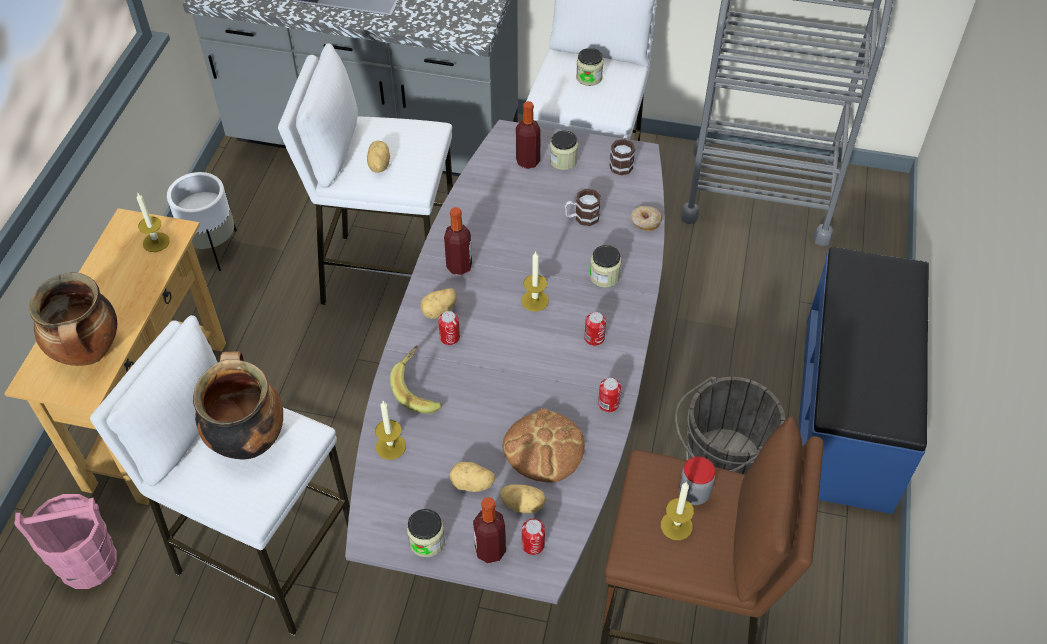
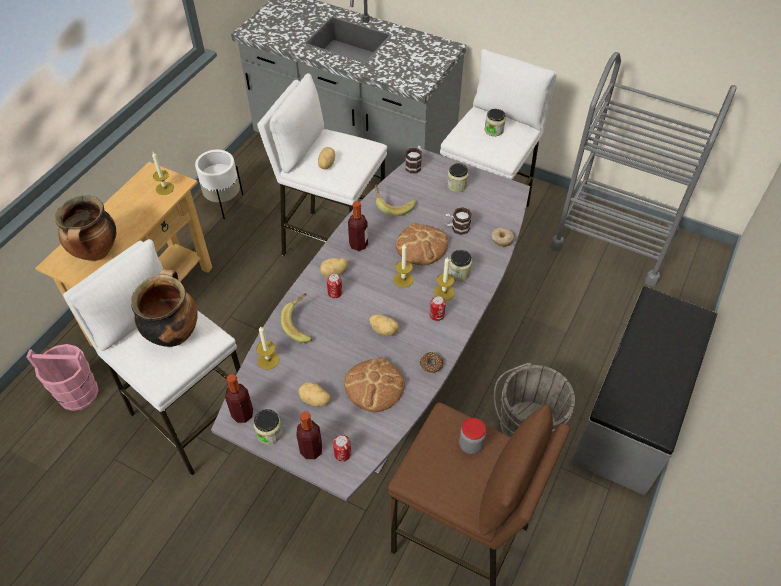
camera: 15 degrees right, 0 degrees up
potato [500,485,546,513] -> potato moved to [369,314,399,336]
bottle [516,101,541,169] -> bottle moved to [225,374,253,423]
can [598,378,621,412] -> donut [420,352,443,373]
mug [609,135,635,175] -> mug moved to [405,146,422,173]
candle [661,482,694,540] -> candle moved to [434,256,454,301]
blue bench [798,247,929,514] -> grey bench [571,287,717,496]
none -> banana [375,185,416,216]
none -> bread [396,223,448,266]

